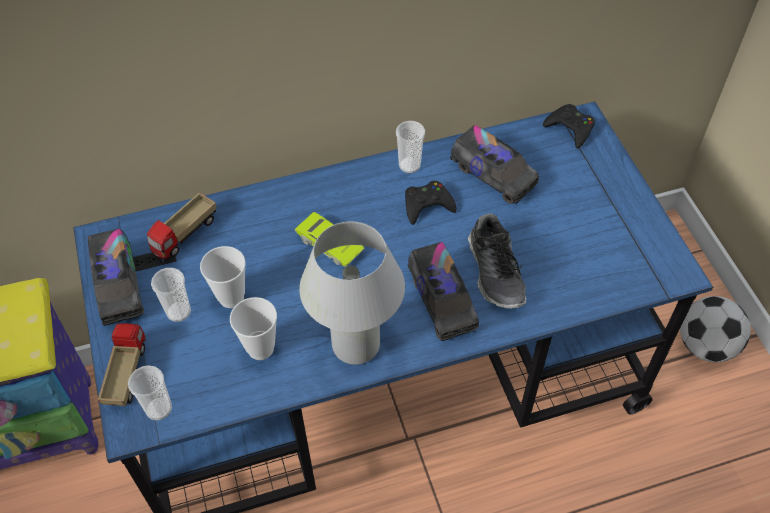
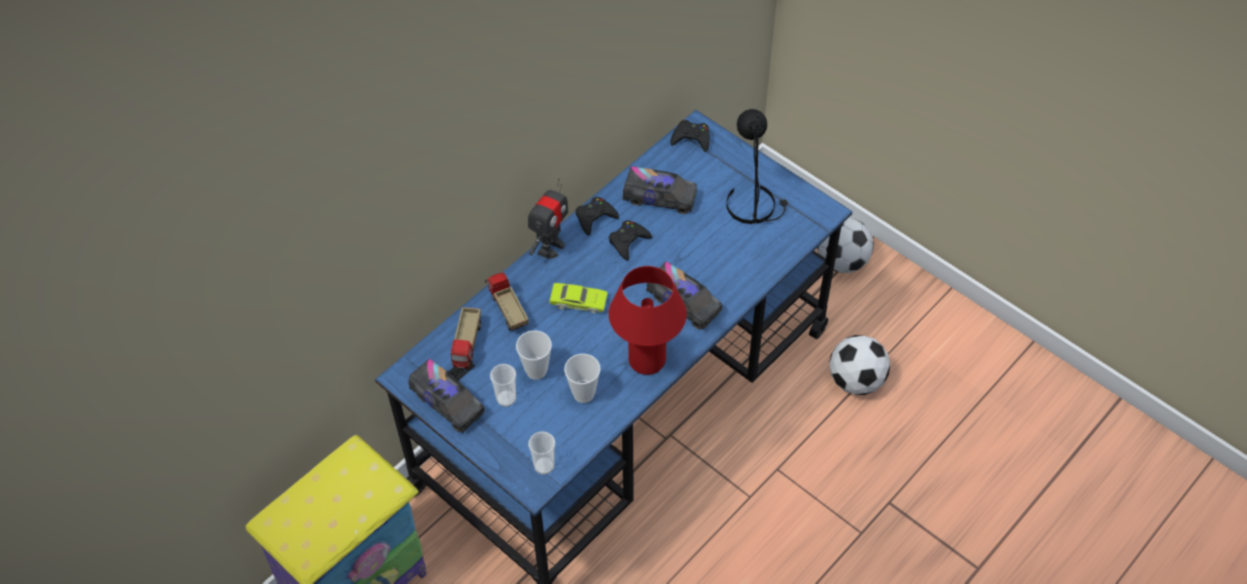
camera: 30 degrees left, 0 degrees up
toy truck [98,323,146,406] -> toy truck moved to [485,272,529,331]
white table lamp [299,221,405,365] -> red table lamp [609,266,687,375]
cup [396,121,425,173] -> black game controller [576,197,619,236]
shoe [468,213,526,309] -> none
none -> toy robot [528,178,568,259]
none -> black table lamp [726,109,788,224]
none -> football [829,335,890,395]

